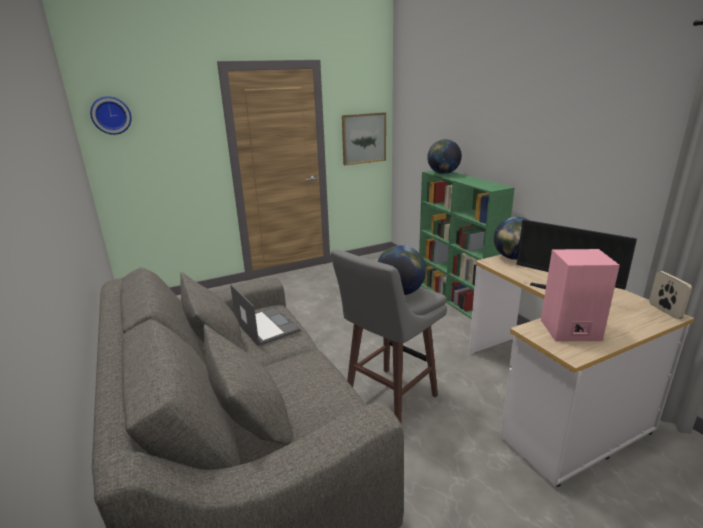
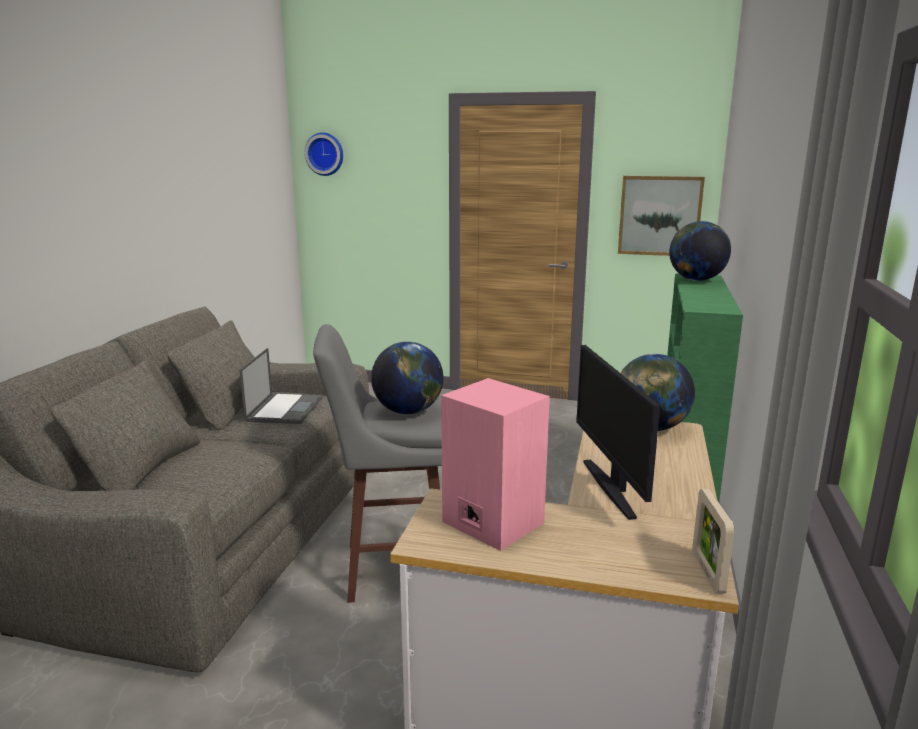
camera: 40 degrees right, 5 degrees down
picture frame [649,271,692,319] -> picture frame turned 150 degrees clockwise [692,489,735,593]

